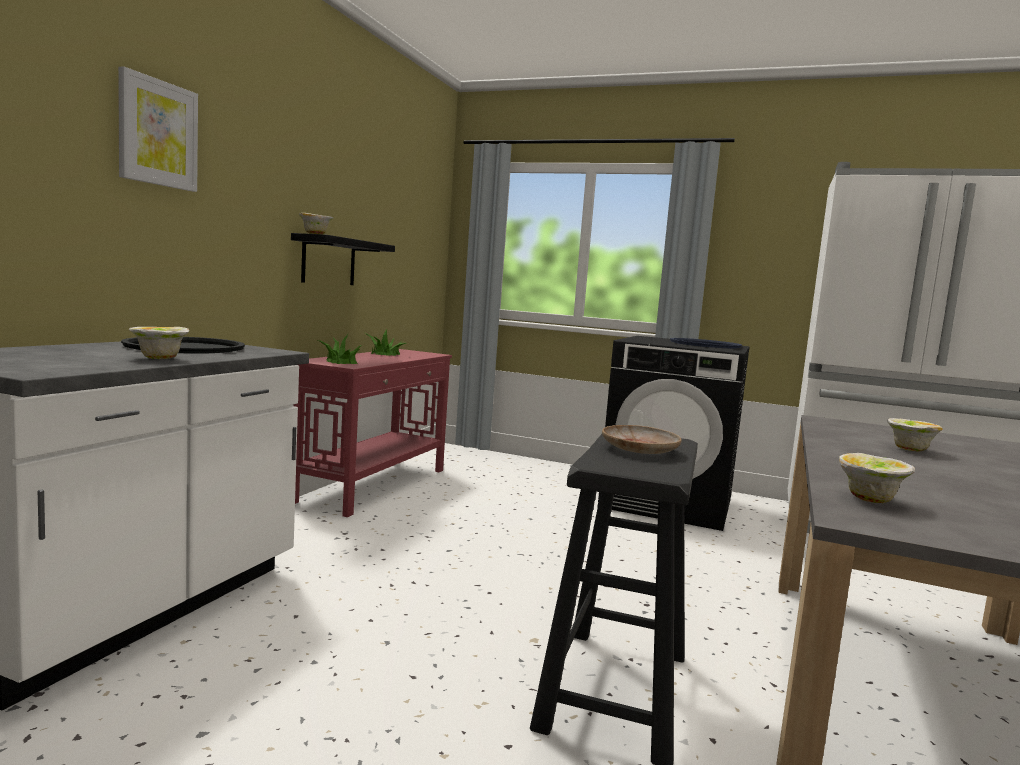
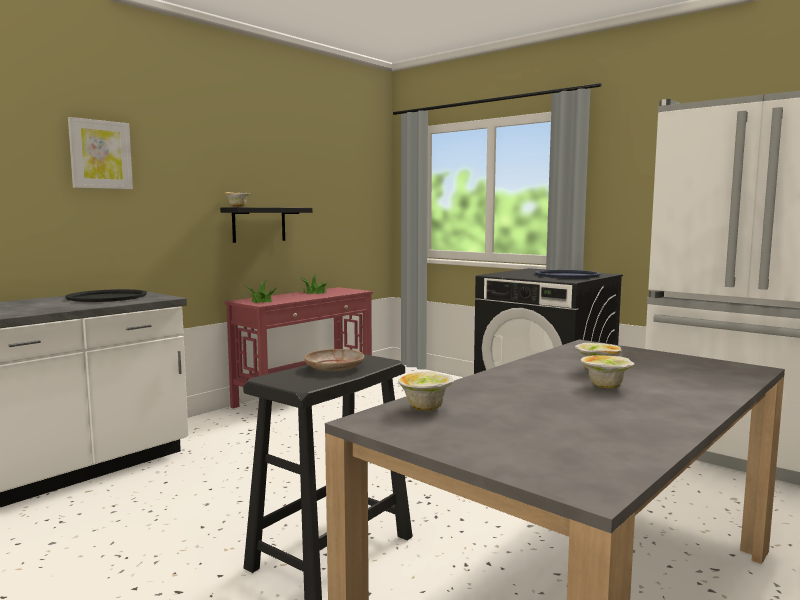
camera: 20 degrees right, 0 degrees up
bowl [129,327,189,359] -> bowl moved to [581,355,634,389]

